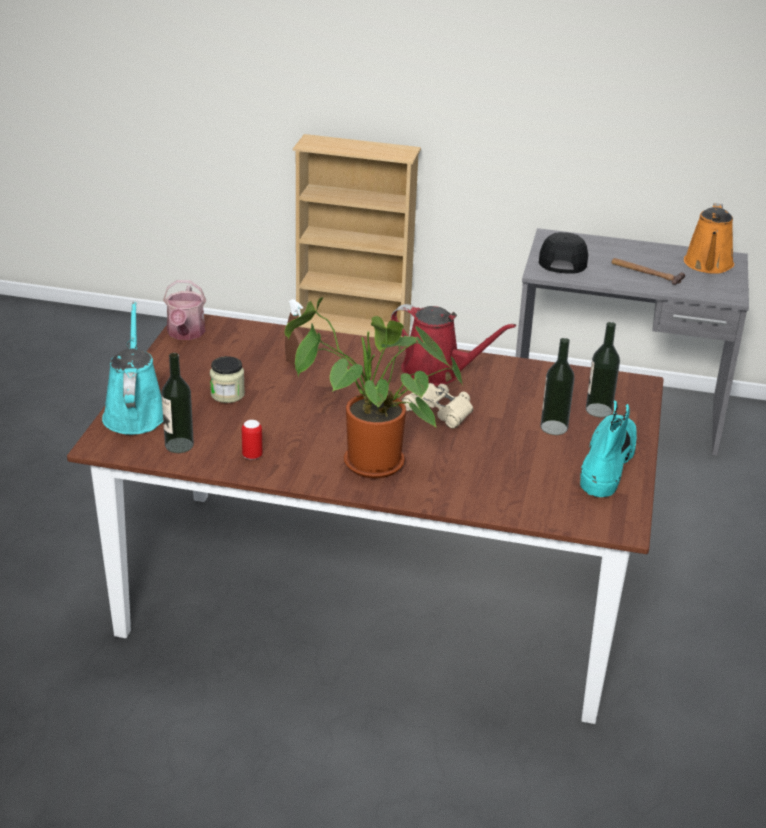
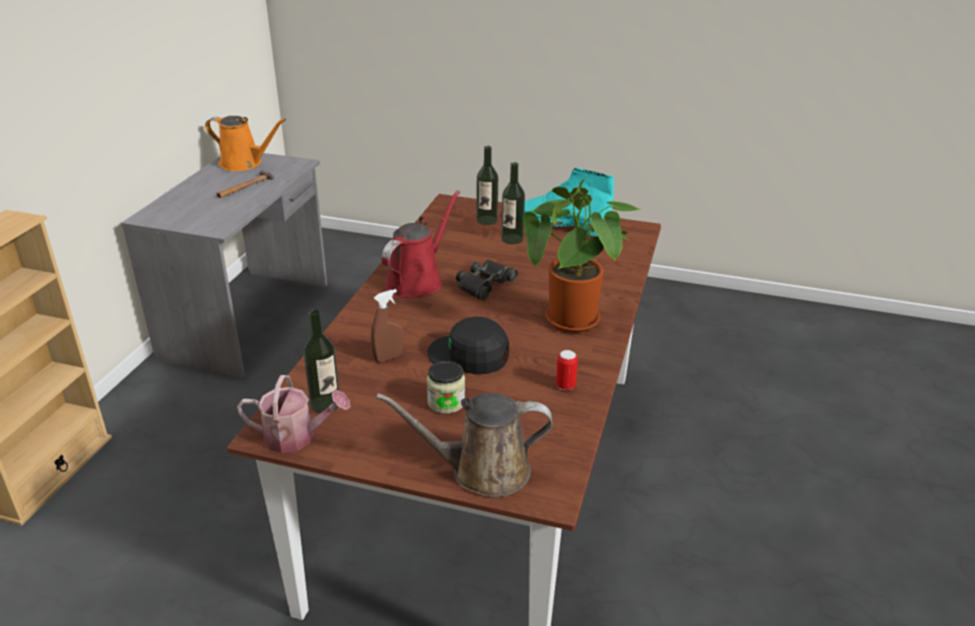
camera: 85 degrees left, 0 degrees up
turquoise watering can [102,302,163,435] -> brown watering can [376,393,552,497]
bottle [161,353,194,453] -> bottle moved to [303,309,339,413]
beige binoculars [401,383,473,429] -> black binoculars [456,259,518,300]
black cap [539,232,588,274] -> black cap moved to [428,317,509,374]

